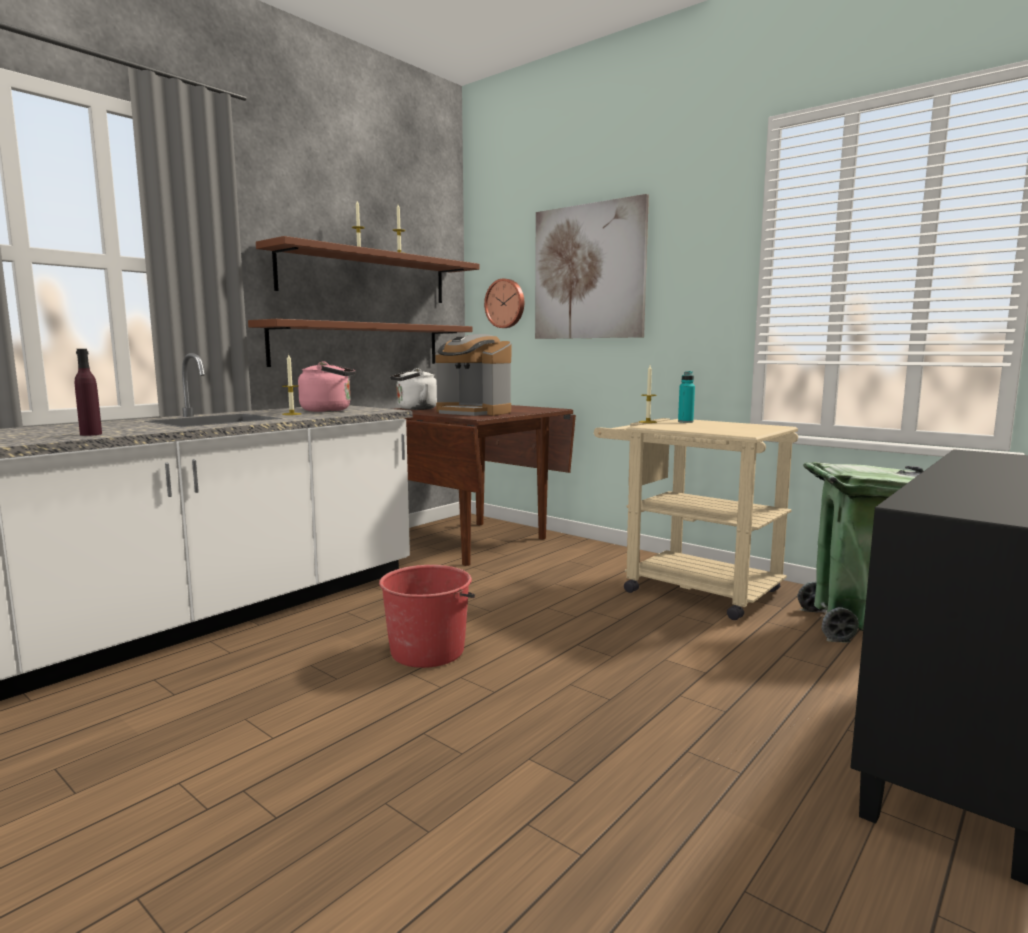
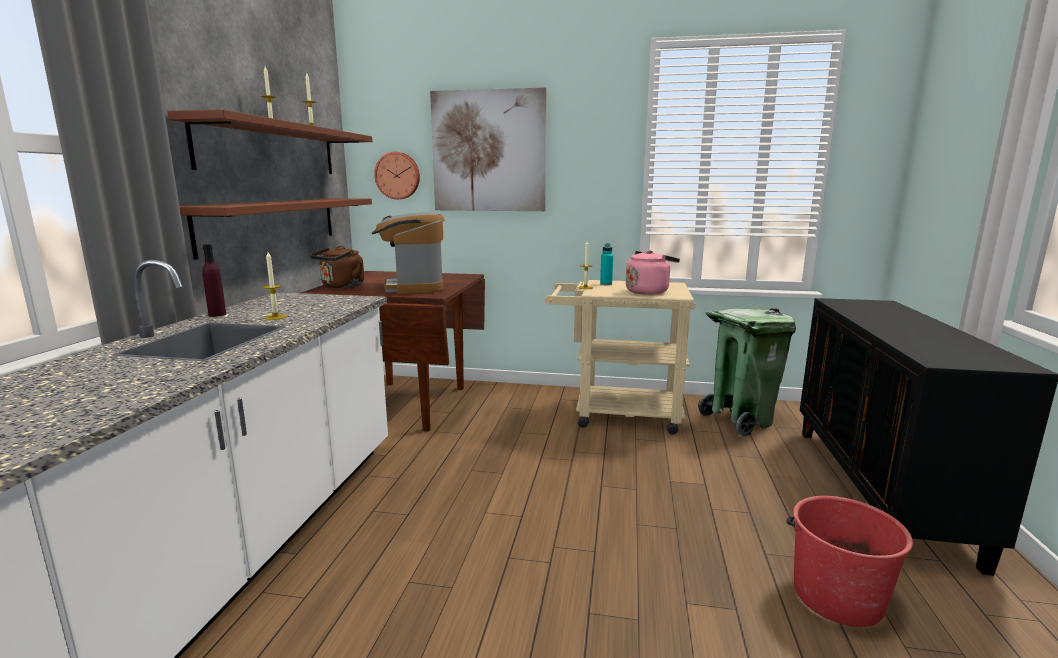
camera: 30 degrees left, 5 degrees up
purple bottle [75,349,102,436] -> purple bottle moved to [202,244,226,317]
pink kettle [298,361,356,412] -> pink kettle moved to [626,250,680,295]
red bucket [379,565,475,668] -> red bucket moved to [787,496,913,627]
white kettle [390,368,437,410] -> brown kettle [310,246,364,289]
coffee machine [436,334,511,416] -> coffee machine turned 75 degrees clockwise [372,212,445,294]

